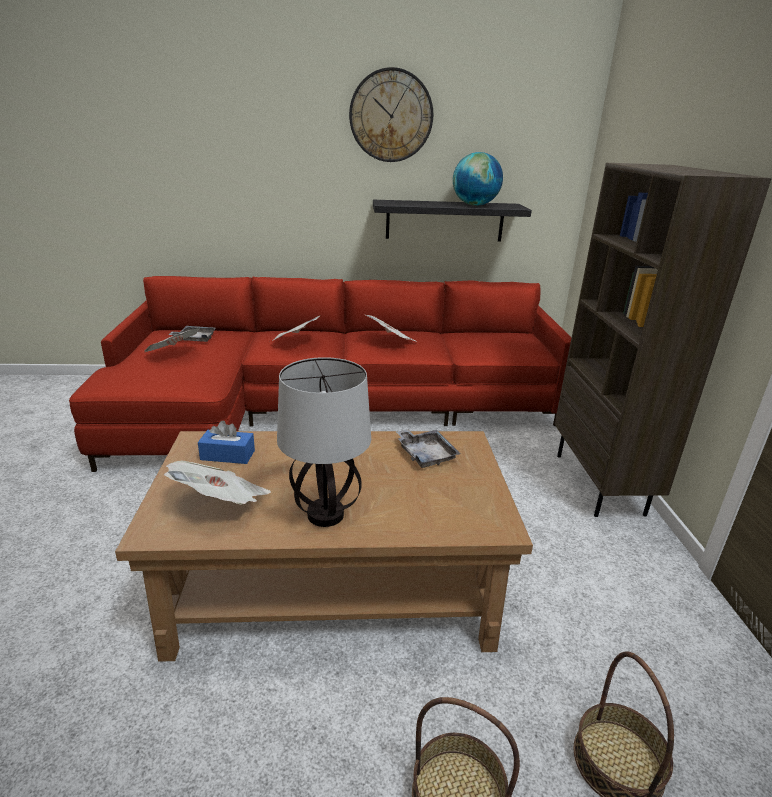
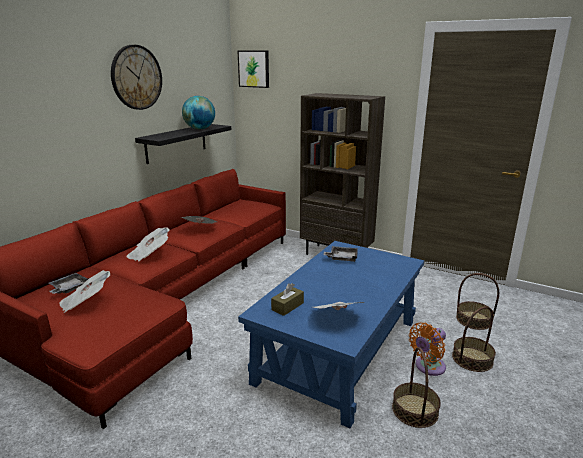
camera: 55 degrees left, 5 degrees down
brown coffee table [115,431,533,662] -> blue coffee table [238,241,424,428]
blue tissue box [198,421,255,464] -> brown tissue box [271,283,304,316]
table lamp [277,357,371,527] -> none
none -> picture [238,50,269,88]
none -> basket [392,347,441,428]
none -> orange fan [409,323,446,376]

